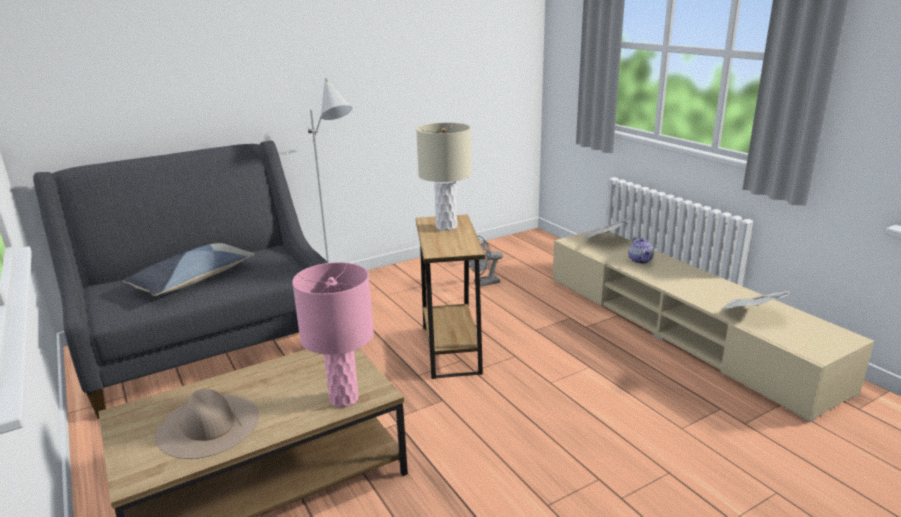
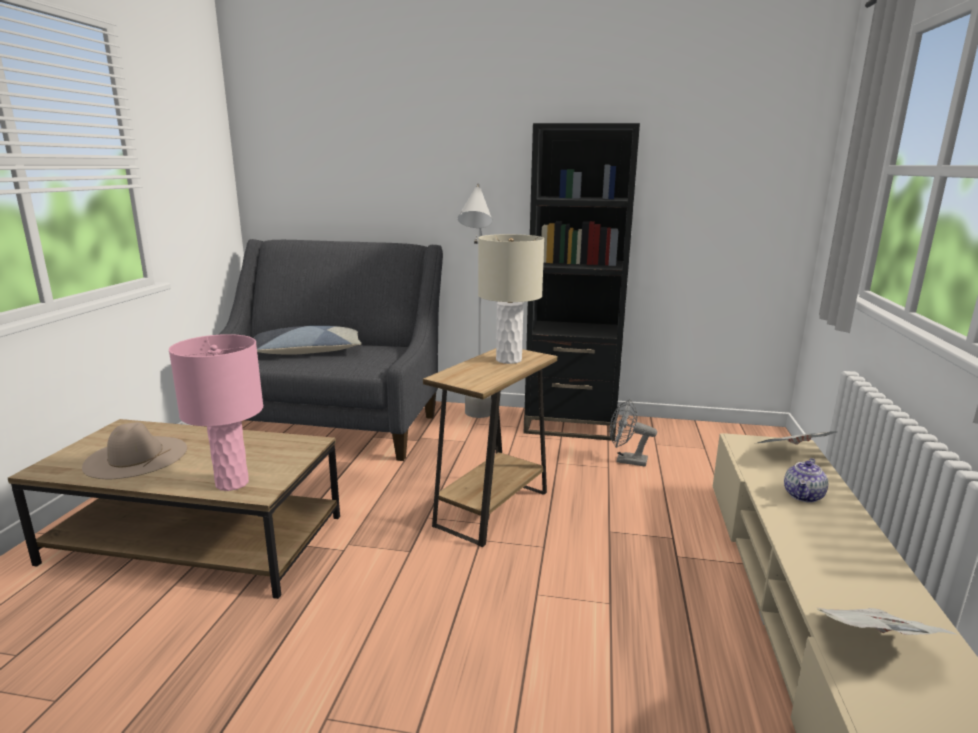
camera: 40 degrees right, 5 degrees down
none -> black bookcase [524,123,640,441]

